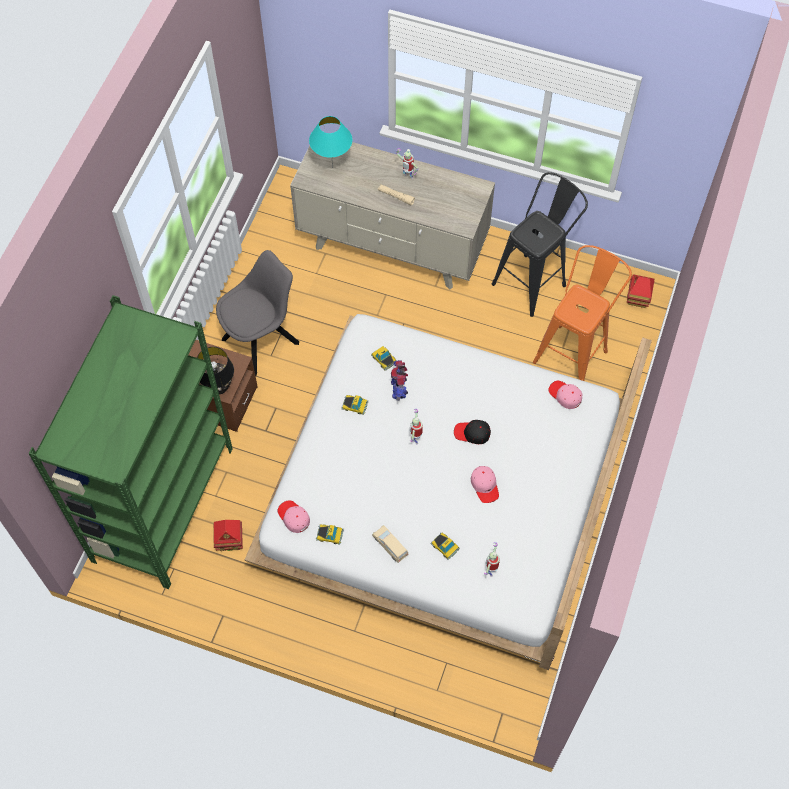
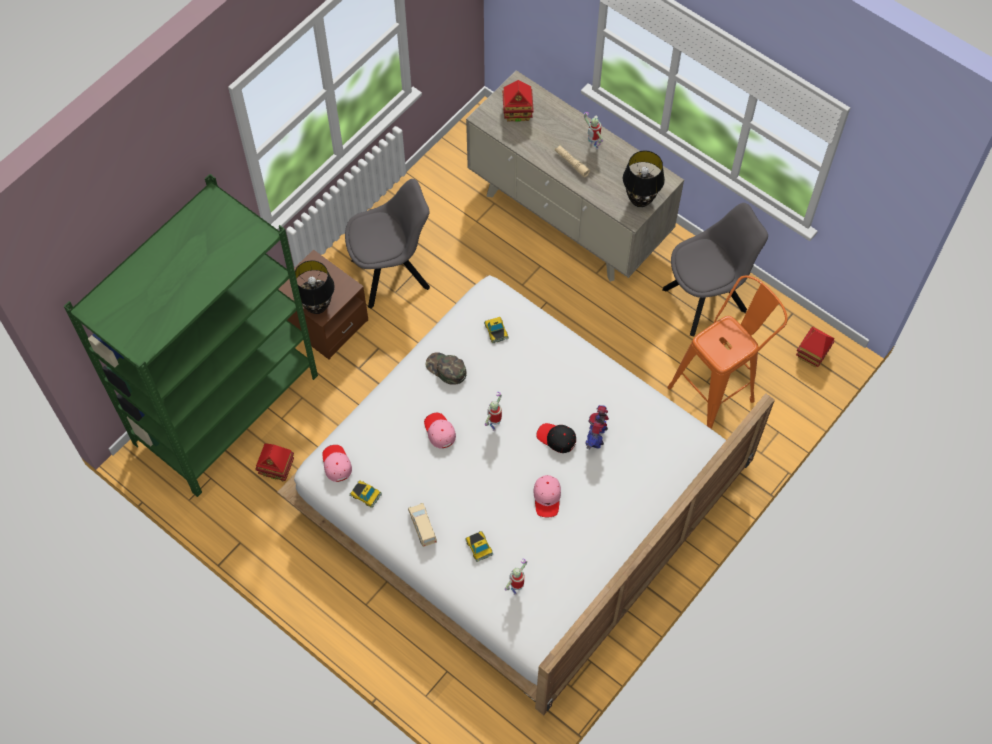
camera: 20 degrees right, 0 degrees up
turquoise table lamp [309,116,352,168] -> toy house [502,80,534,122]
toy car [341,395,369,415] -> green cap [425,352,467,385]
toy robot [391,360,408,401] -> toy robot moved to [585,405,609,450]
black stool [492,172,588,317] -> grey chair [662,203,768,337]
pink cap [548,381,582,409] -> pink cap moved to [424,413,456,449]
none -> black table lamp [623,151,665,207]

